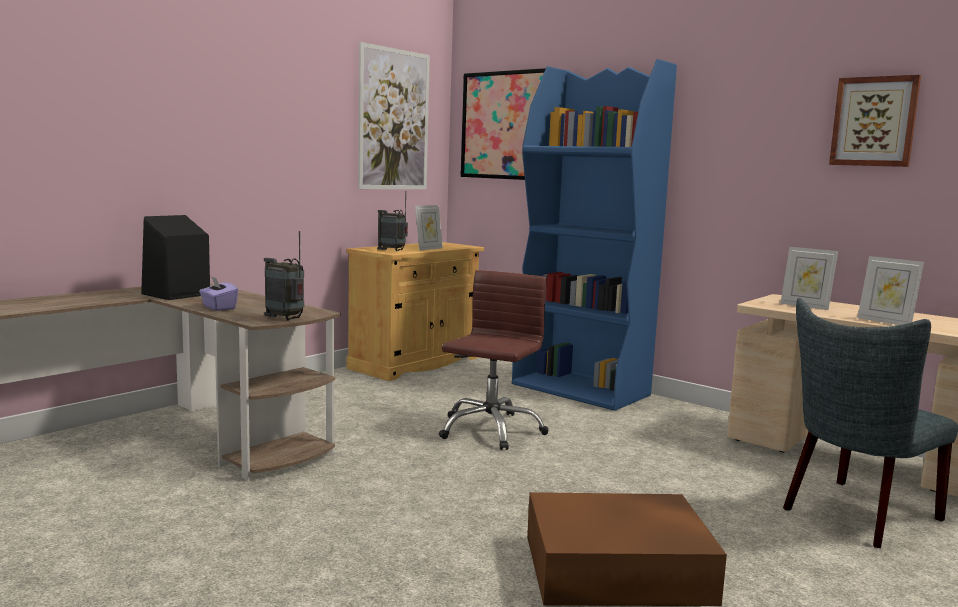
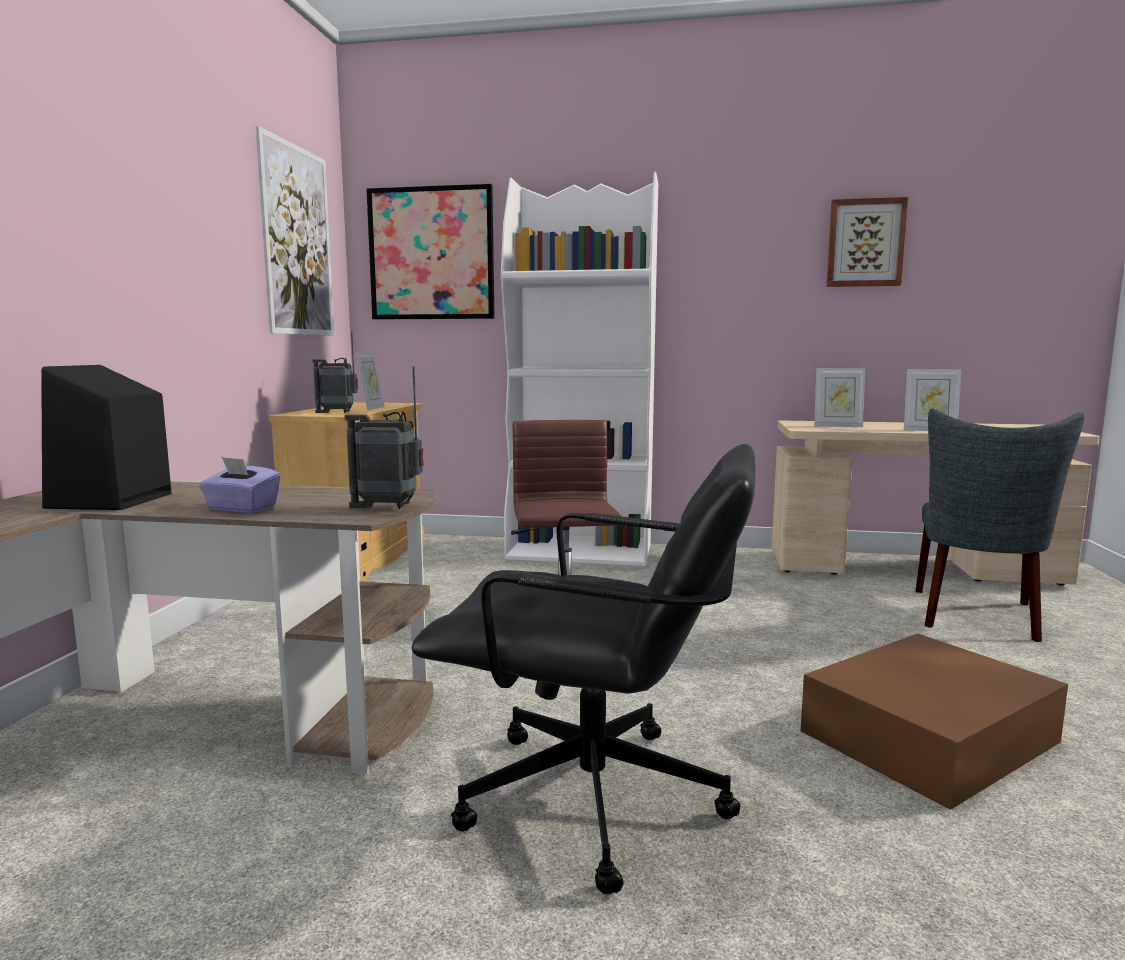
camera: 30 degrees left, 0 degrees up
blue bookcase [512,59,677,411] -> white bookcase [501,172,658,567]
none -> black office chair [412,444,755,895]

